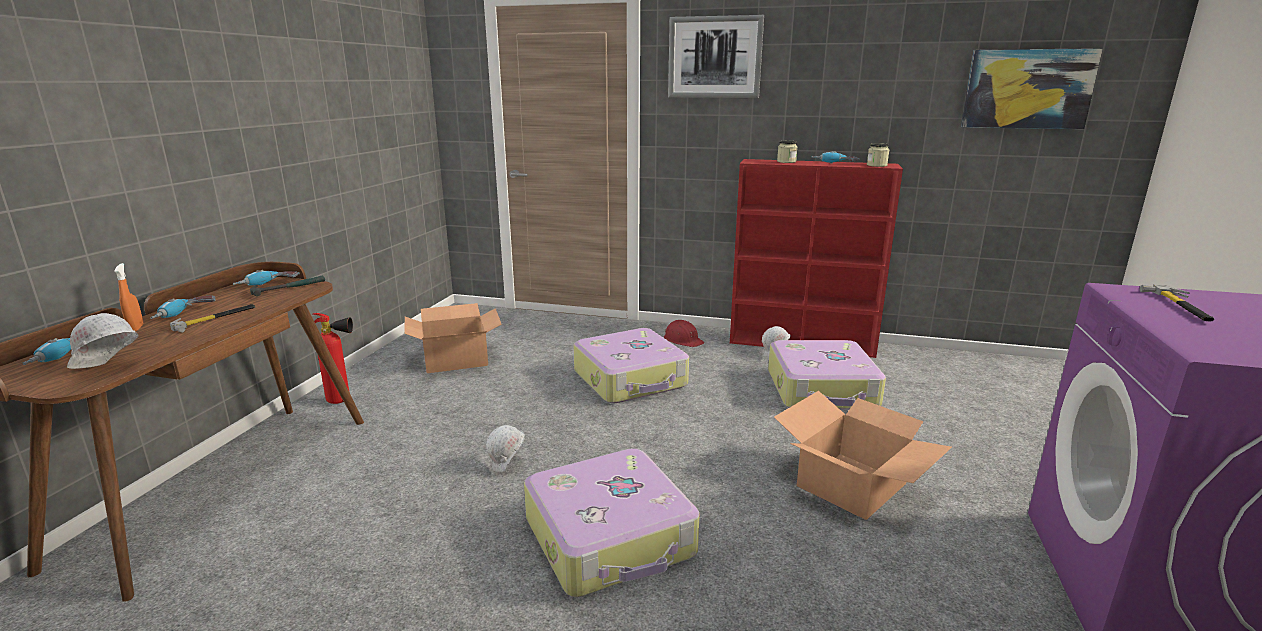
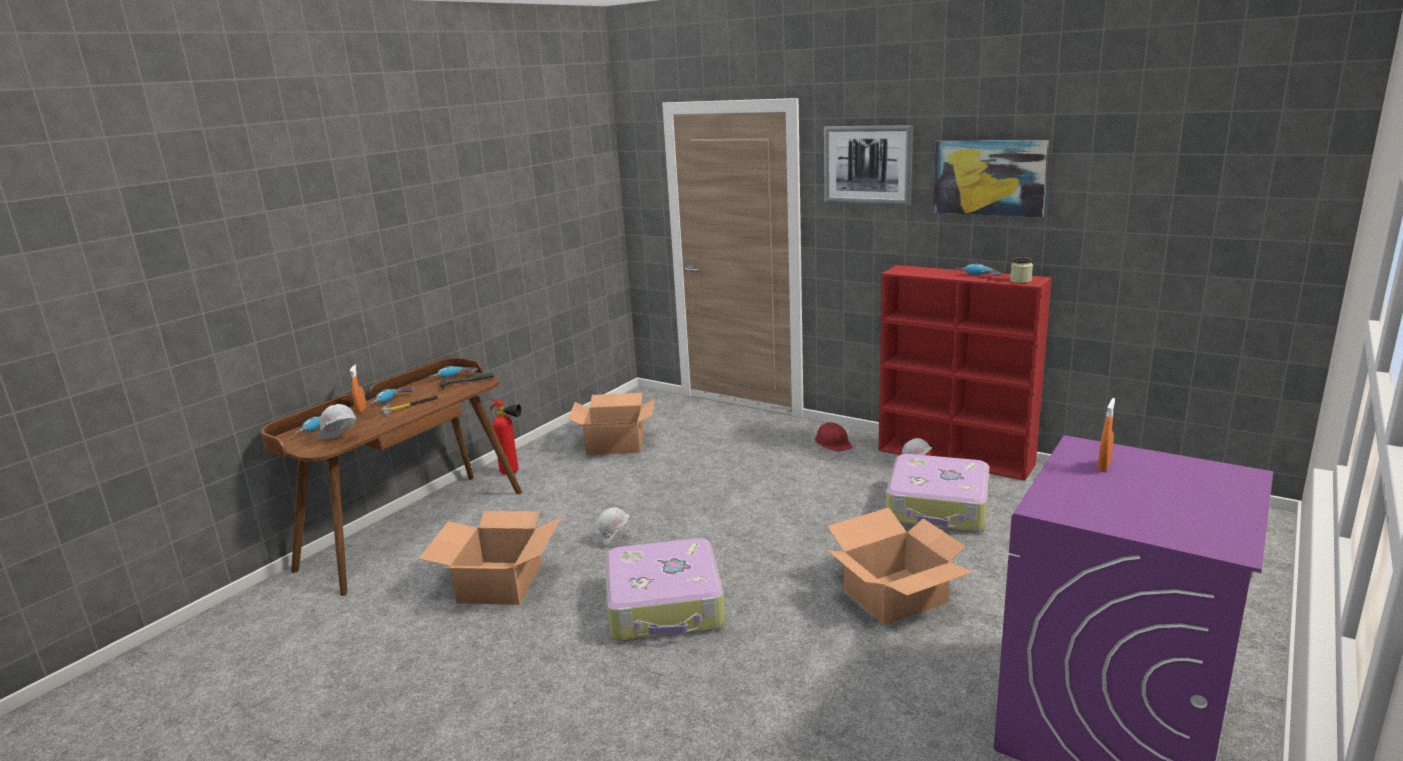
camera: 20 degrees right, 0 degrees up
suitcase [574,328,689,403] -> none
jar [777,141,798,163] -> none
picture [961,48,1103,129] -> picture moved to [933,140,1050,218]
hammer [1140,285,1214,321] -> orange spray bottle [1098,398,1115,471]
none -> cardboard box [419,511,562,605]

